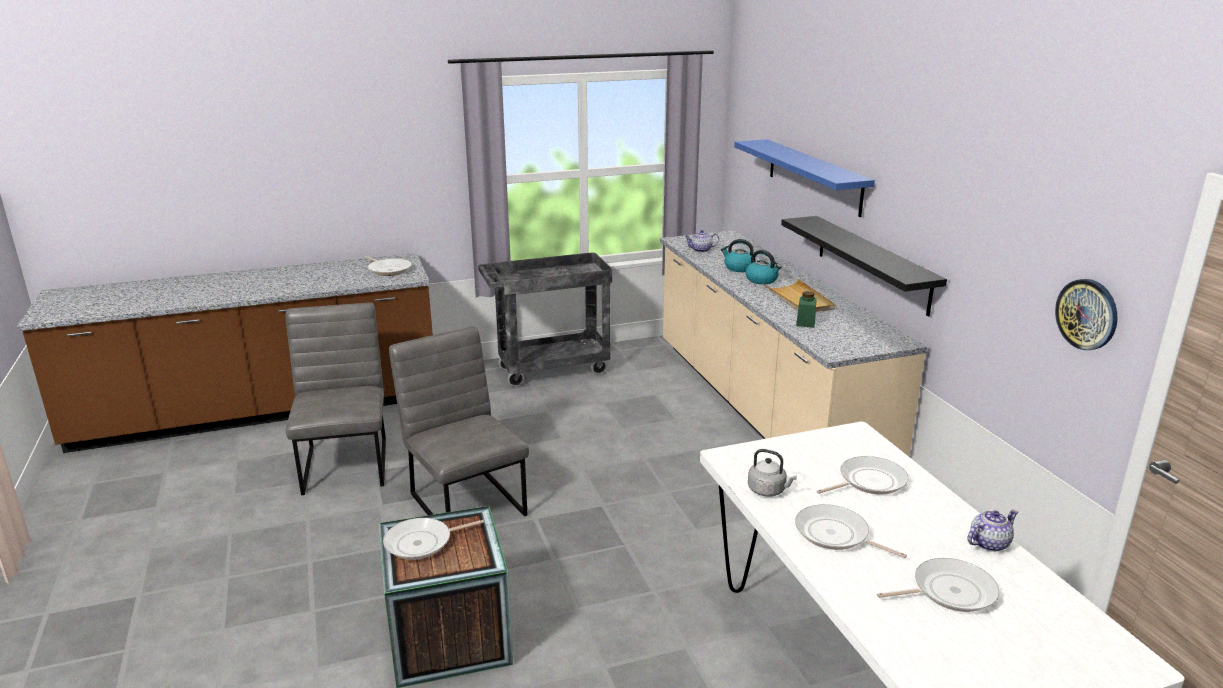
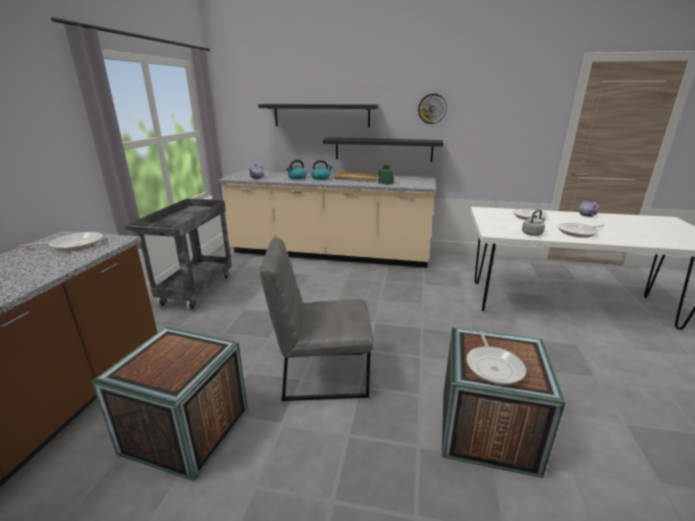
camera: 60 degrees left, 0 degrees up
grey chair [285,302,386,495] -> crate [91,327,248,482]
blue shelf [734,139,875,217] -> black shelf [258,104,378,128]
frying pan [877,558,1000,612] -> none
wall clock [1055,279,1118,350] -> wall clock moved to [418,94,447,124]

